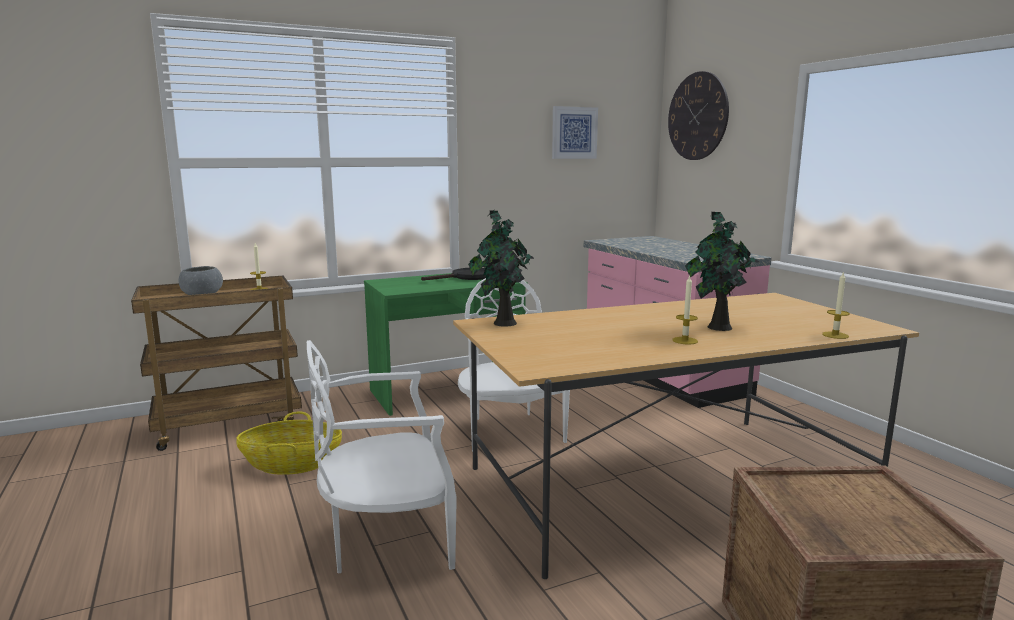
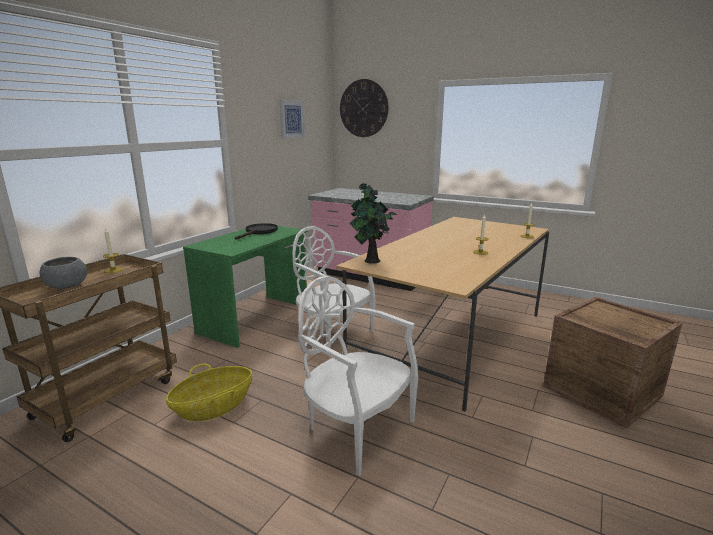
camera: 35 degrees left, 5 degrees up
white chair [307,340,457,574] -> white chair turned 90 degrees clockwise [299,276,419,476]
potted plant [685,212,759,331] -> none

